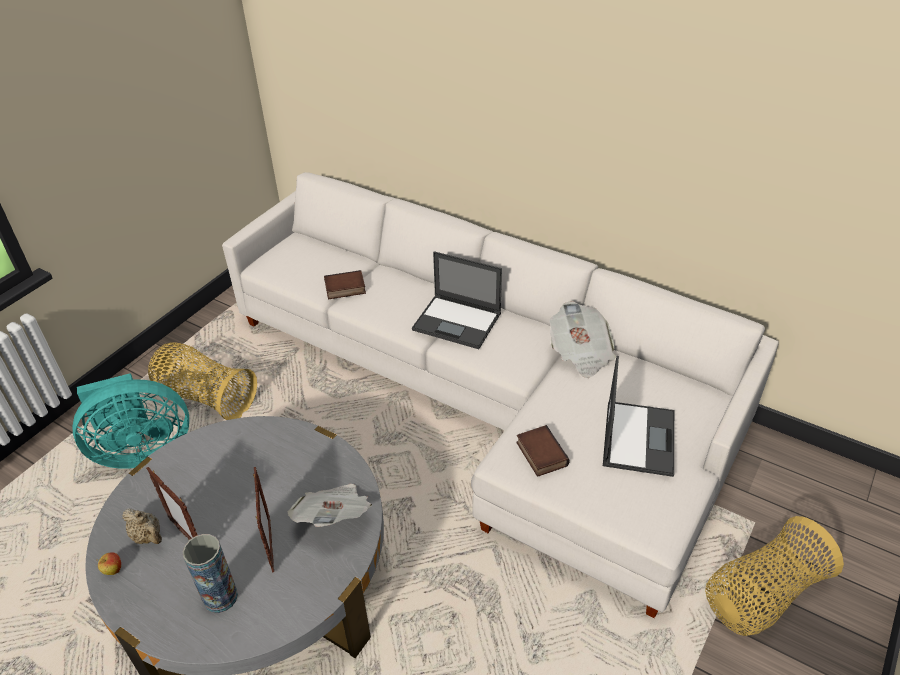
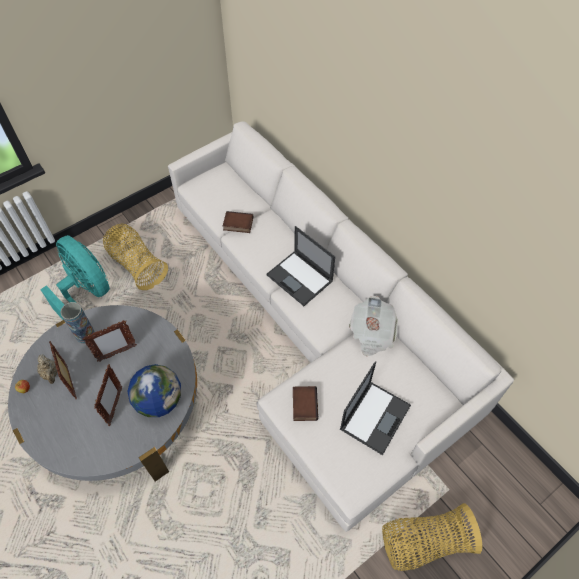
camera: 20 degrees right, 15 degrees up
turquoise fan [72,373,189,469] -> turquoise fan turned 135 degrees counterclockwise [40,235,110,320]
vase [183,534,238,613] -> vase moved to [61,302,95,344]
newspaper [288,484,372,527] -> globe [128,364,181,417]
none -> picture frame [83,320,137,362]

